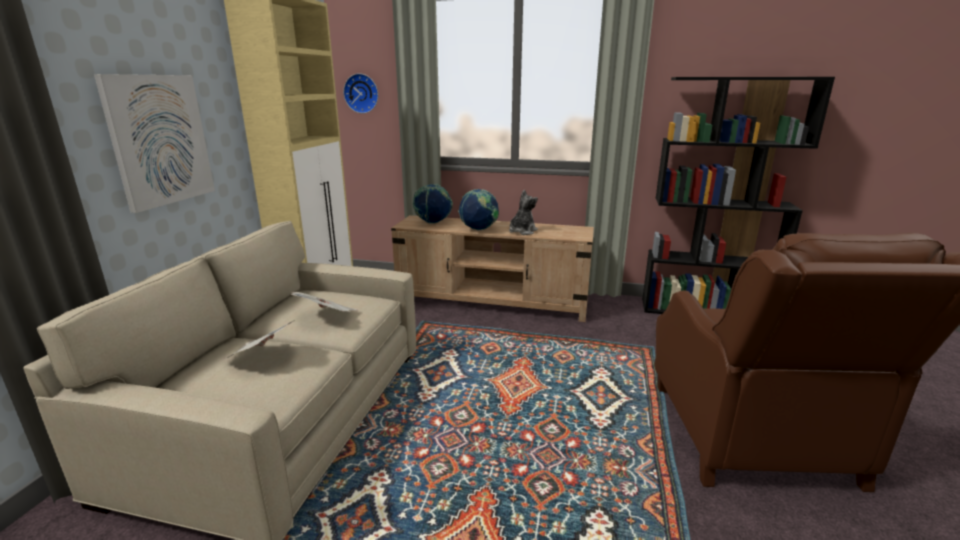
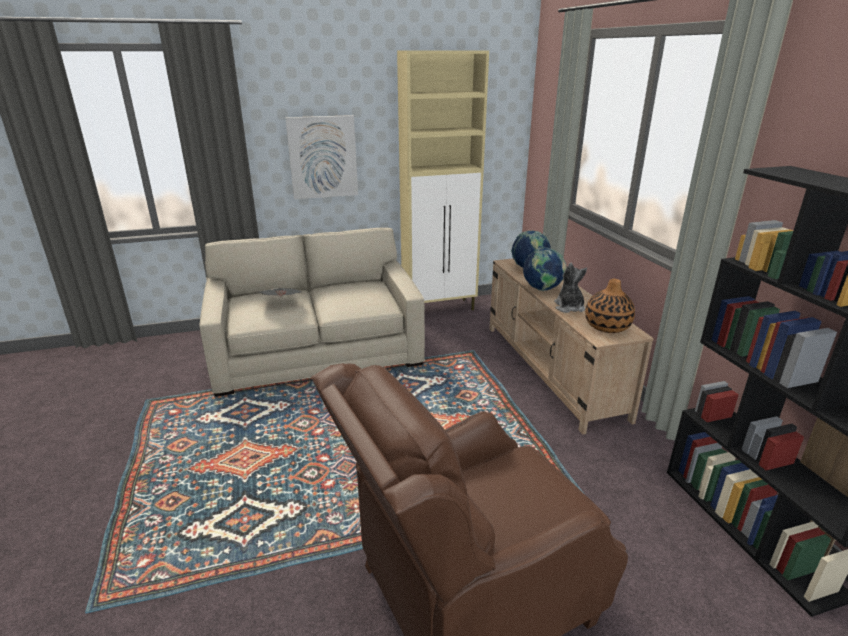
camera: 60 degrees right, 5 degrees up
newspaper [291,292,359,312] -> none
wall clock [343,73,378,114] -> none
plush toy [509,190,538,235] -> plush toy turned 105 degrees counterclockwise [554,263,587,313]
none -> vase [585,279,635,333]

